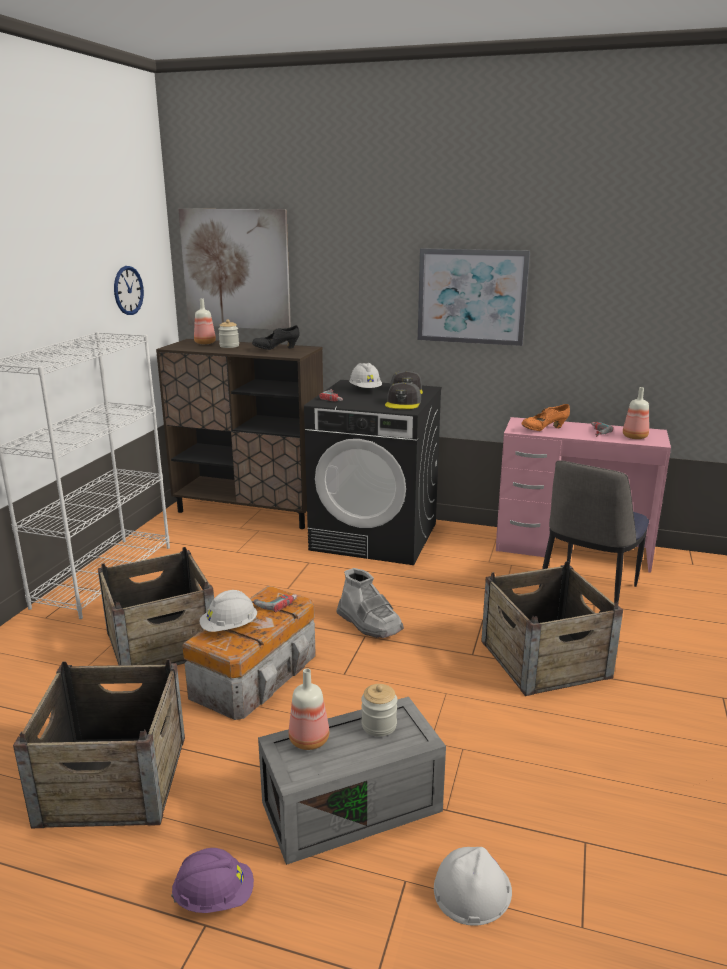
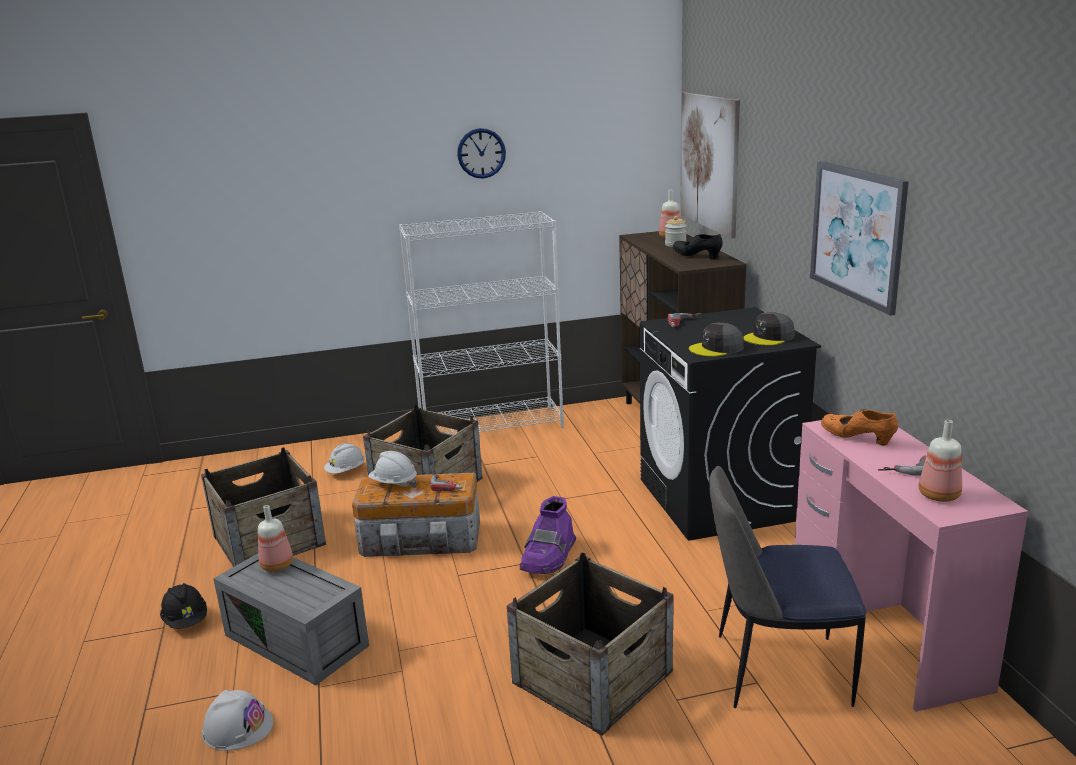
camera: 60 degrees right, 0 degrees up
wall clock [114,266,144,315] -> wall clock moved to [457,128,506,179]
purple hard hat [171,848,254,913] -> black hard hat [160,583,207,629]
grey boot [336,568,404,638] -> purple boot [520,496,576,574]
white hard hat [349,363,382,388] -> white hard hat moved to [324,443,365,474]
jar [361,684,397,737] -> none

